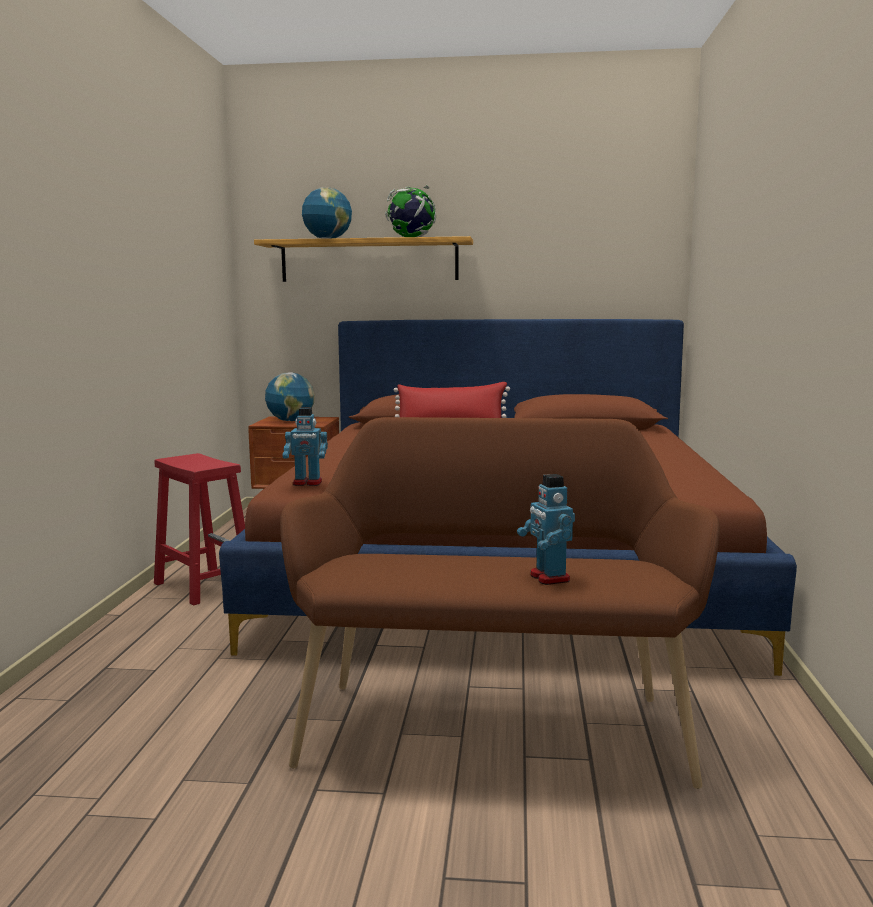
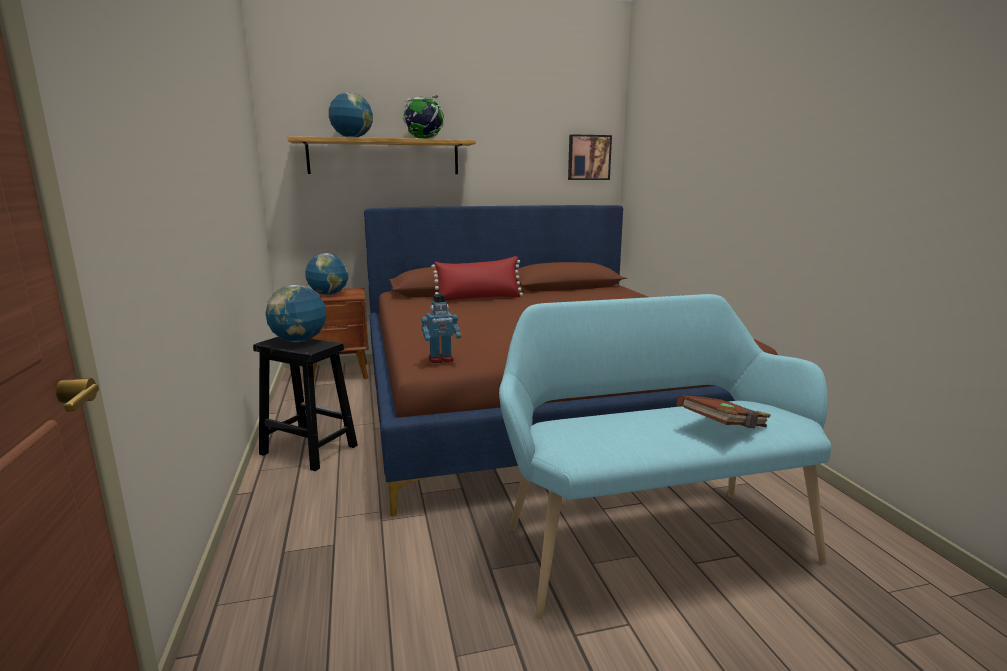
camera: 20 degrees left, 5 degrees up
red stool [154,453,245,606] -> black stool [253,337,358,471]
brown bench [280,417,720,789] -> turquoise bench [499,294,831,619]
toy robot [517,474,575,585] -> brown book [677,395,771,428]
none -> globe [265,285,327,342]
none -> picture [568,134,612,180]

